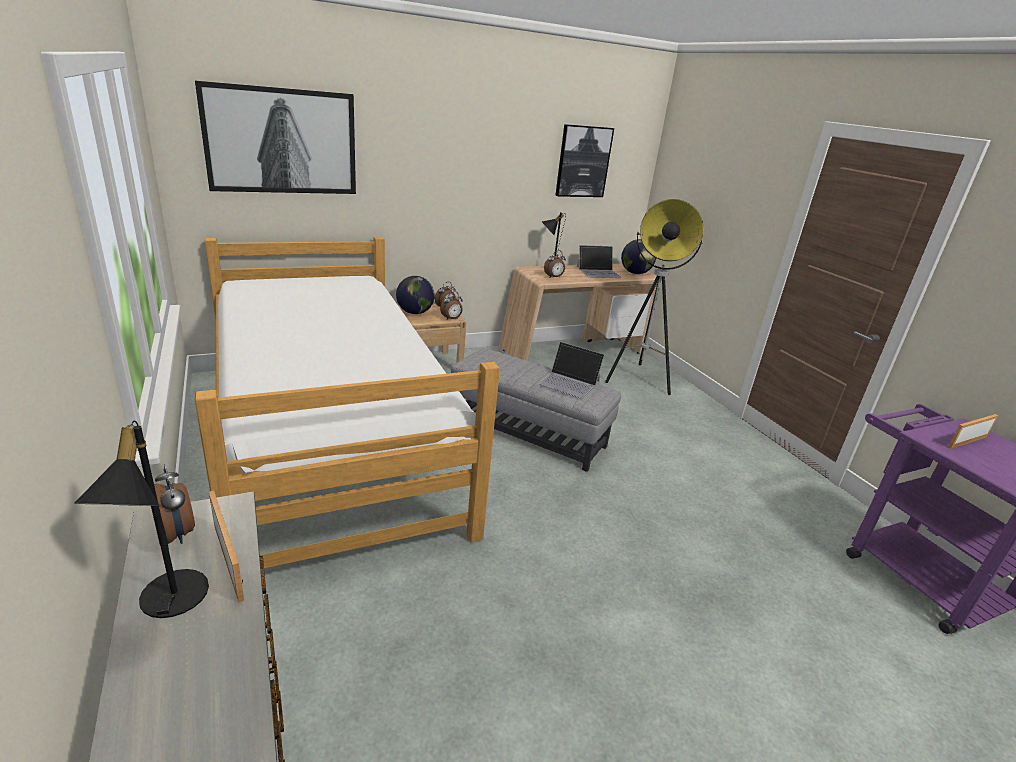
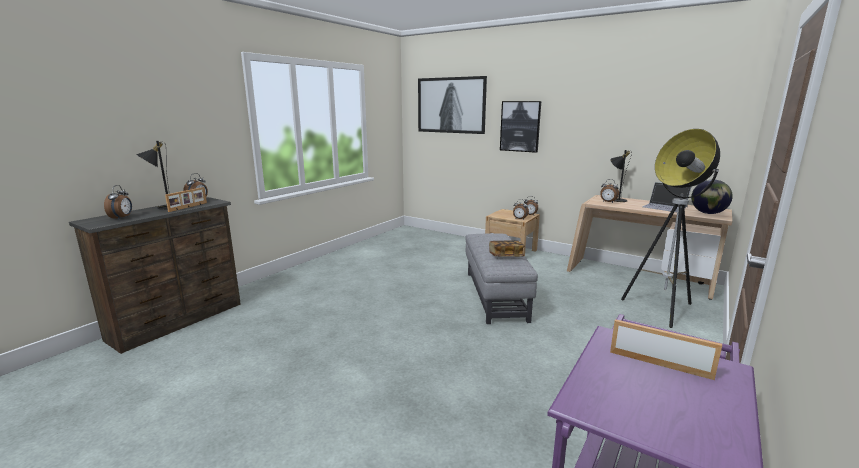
camera: 60 degrees right, 10 degrees down
bed [195,237,500,568] -> none
globe [396,276,435,314] -> none
laptop [538,342,605,399] -> book [489,240,525,257]
picture [555,124,614,197] -> picture moved to [500,101,541,153]
none -> alarm clock [104,185,132,220]

